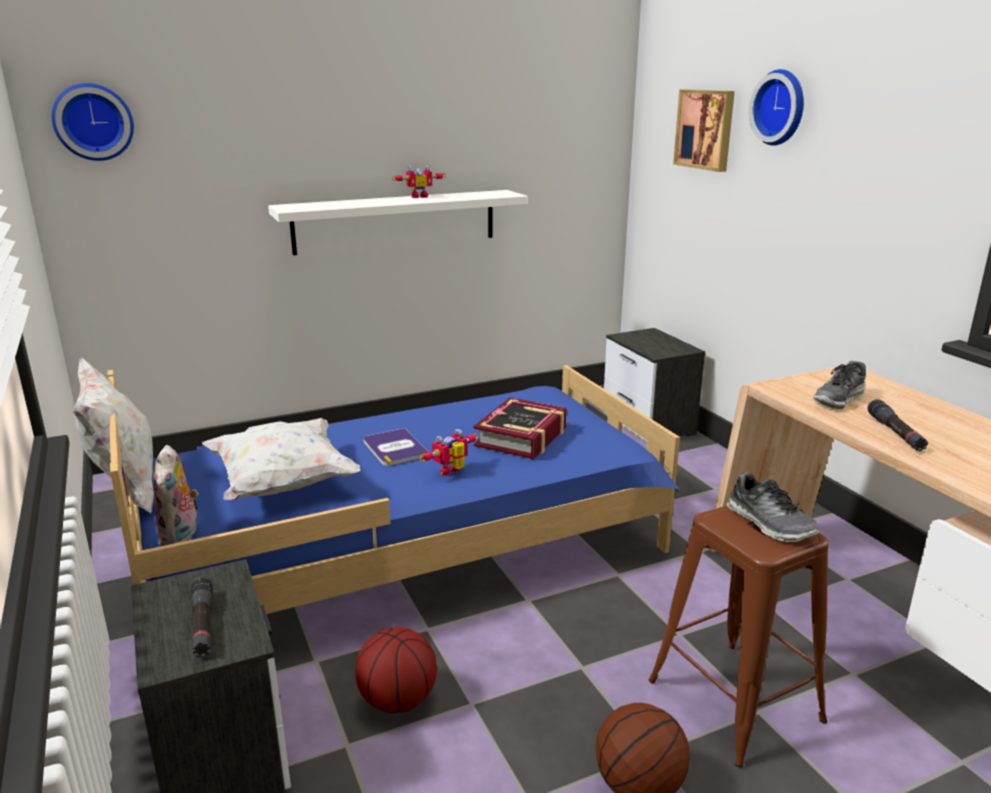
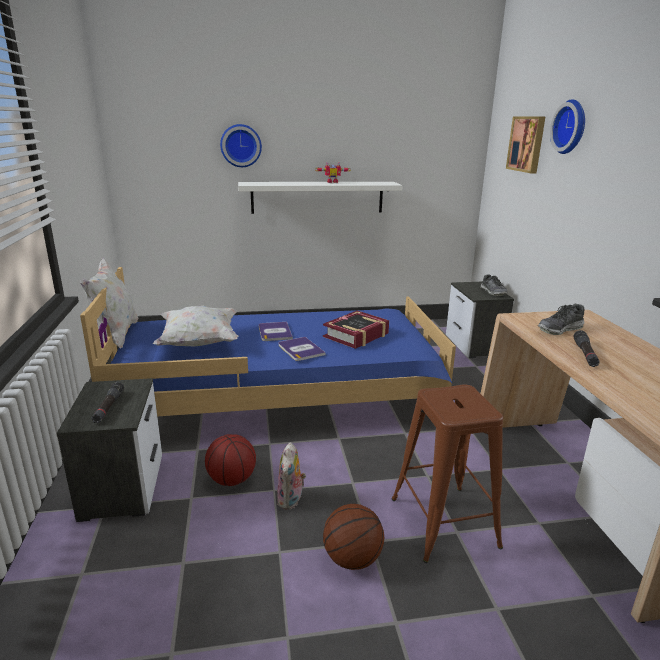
camera: 15 degrees right, 0 degrees up
wall clock [52,83,134,161] -> wall clock moved to [220,124,262,167]
plush toy [153,445,199,546] -> plush toy moved to [277,442,306,510]
toy robot [420,429,478,476] -> book [279,337,326,361]
shoe [727,472,819,542] -> shoe moved to [480,274,507,296]

